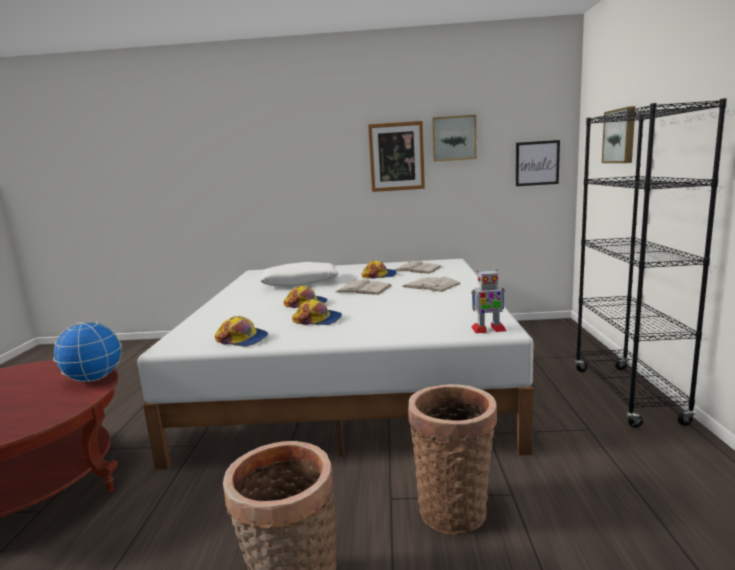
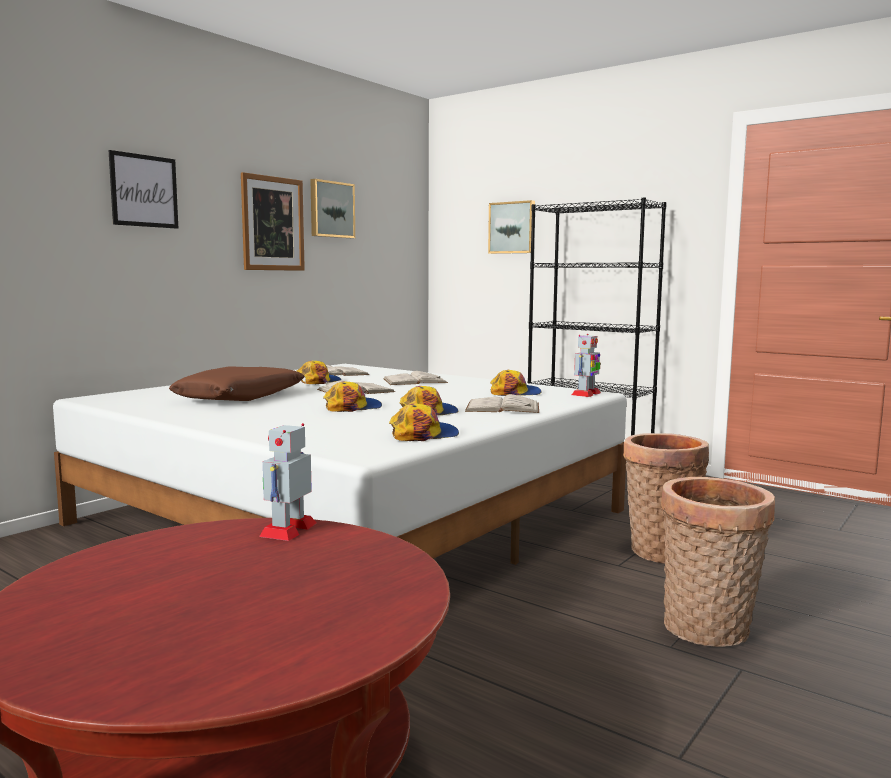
camera: 55 degrees left, 5 degrees down
globe [53,321,122,382] -> toy robot [259,423,317,541]
white pillow [260,262,339,287] -> brown pillow [169,366,305,401]
picture [516,140,560,186] -> picture moved to [108,150,178,229]
none -> white book [465,394,539,413]
none -> cap [490,370,541,396]

